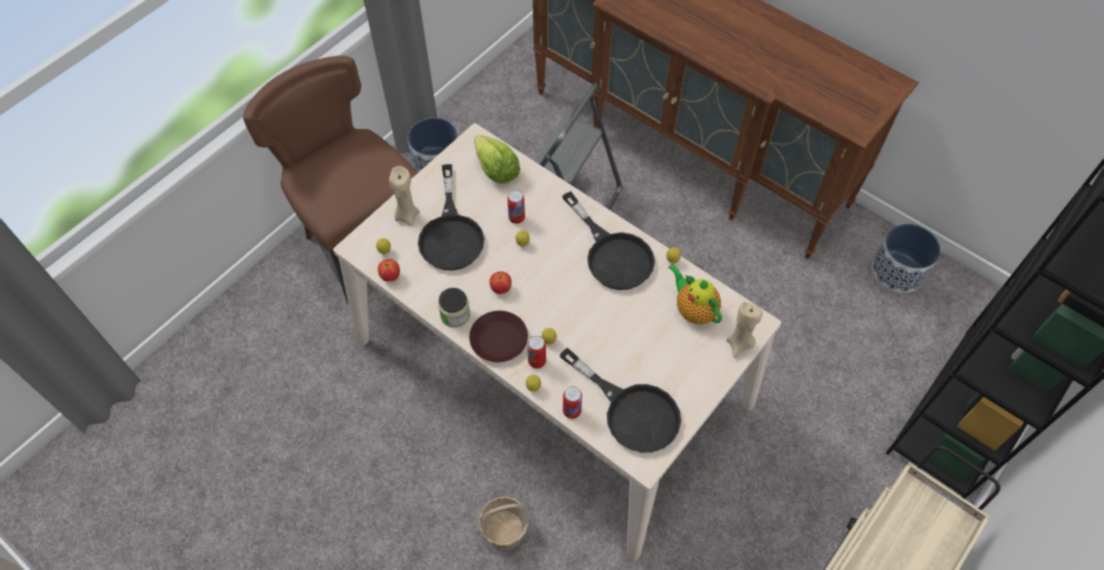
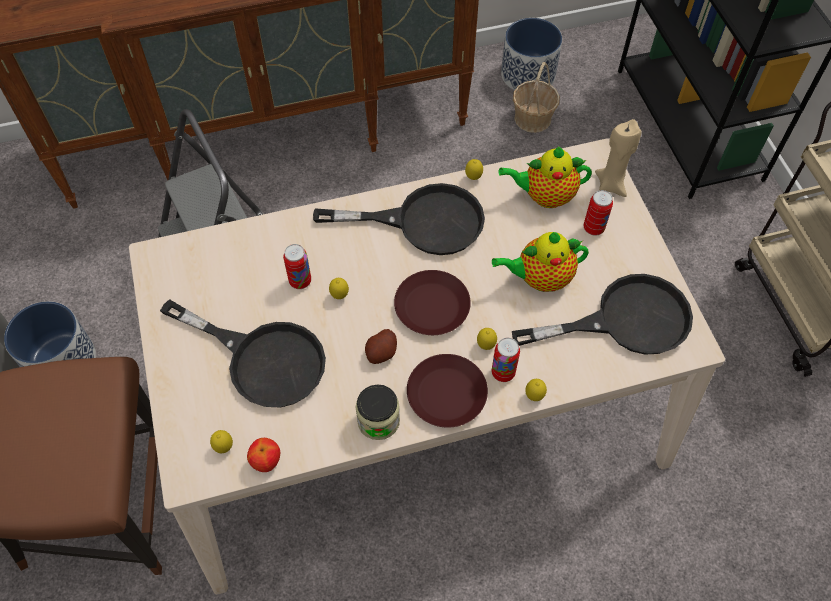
camera: 55 degrees left, 0 degrees up
beige candle [389,166,420,226] -> none
lettuce [474,135,520,184] -> none
basket [478,496,529,550] -> basket moved to [513,62,560,133]
apple [490,272,512,294] -> potato [365,329,397,364]
can [563,386,582,419] -> can moved to [584,190,613,236]
none -> brown plate [394,270,471,335]
none -> teapot [492,232,589,292]

